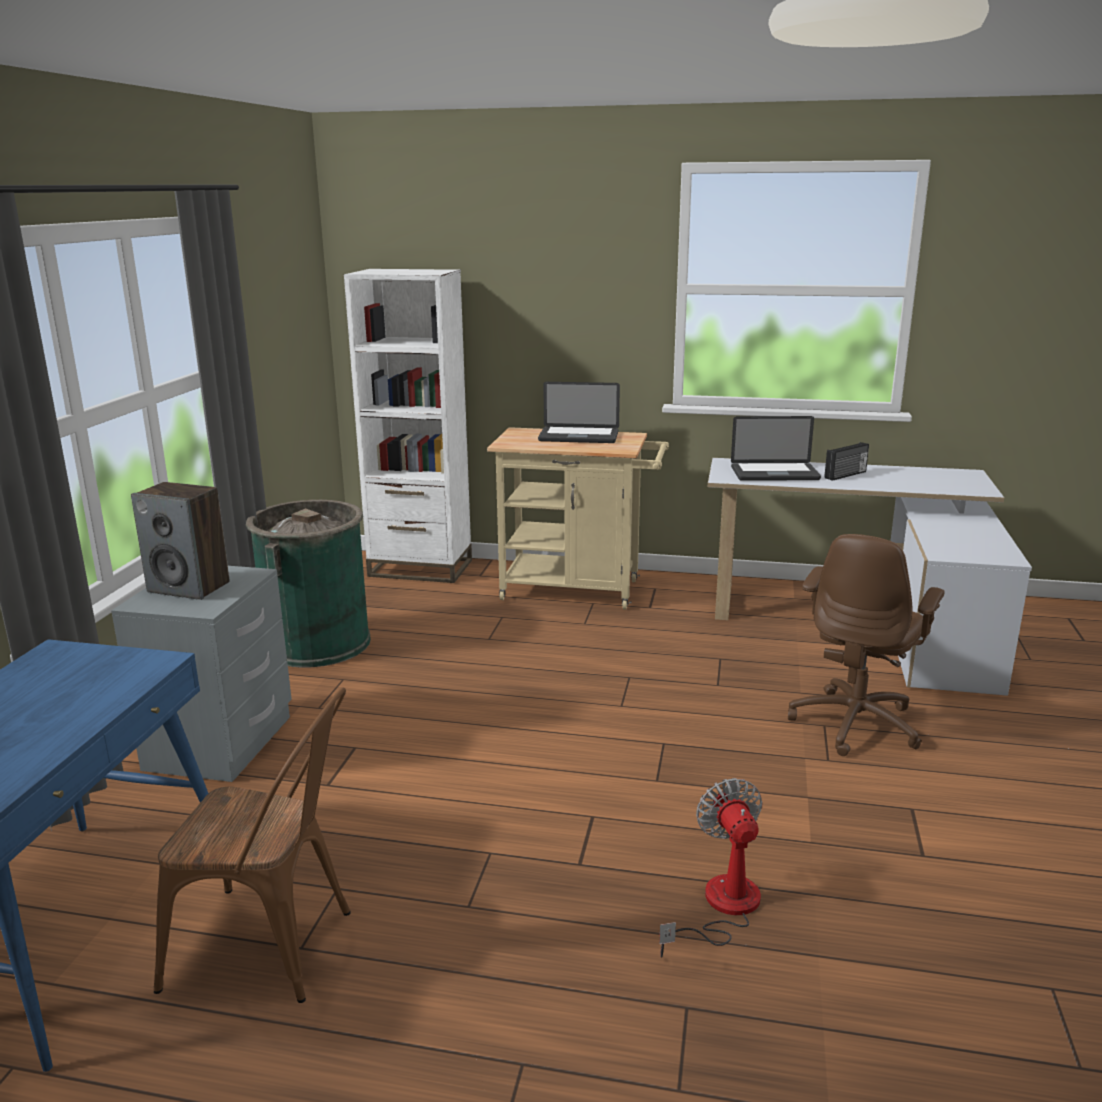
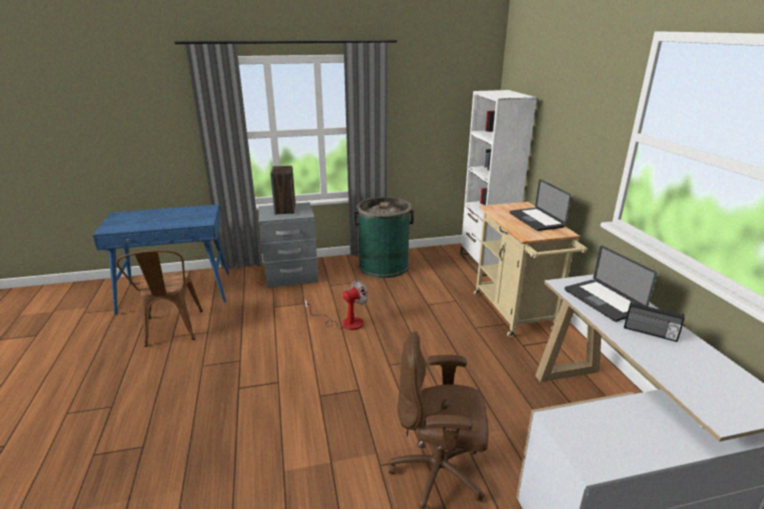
camera: 65 degrees right, 5 degrees up
fan [659,778,763,958] -> fan moved to [304,280,368,330]

